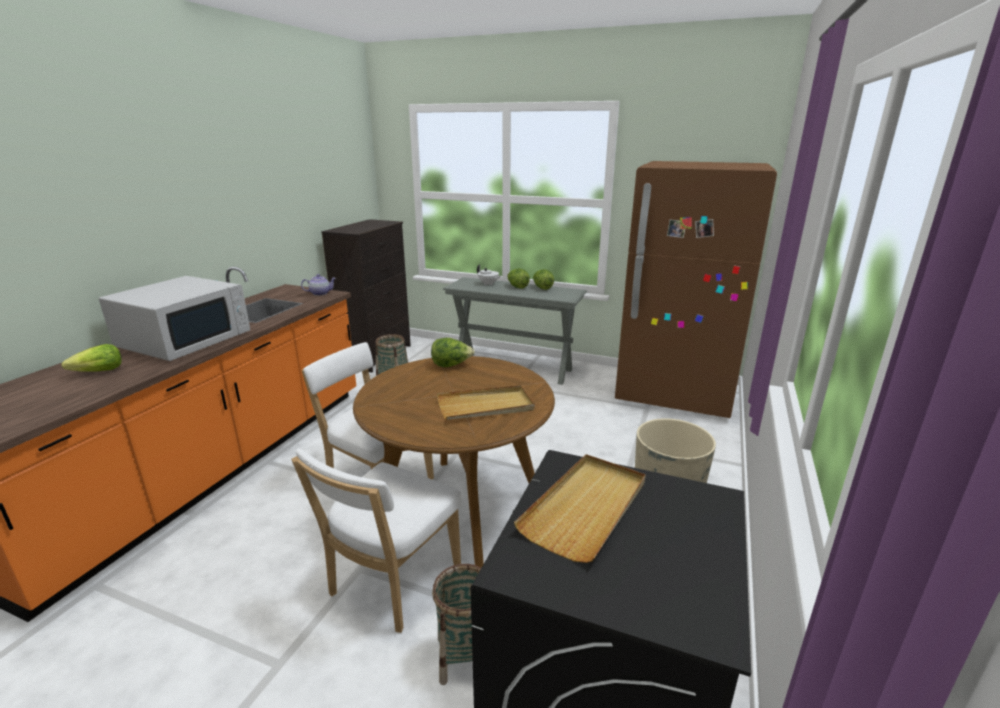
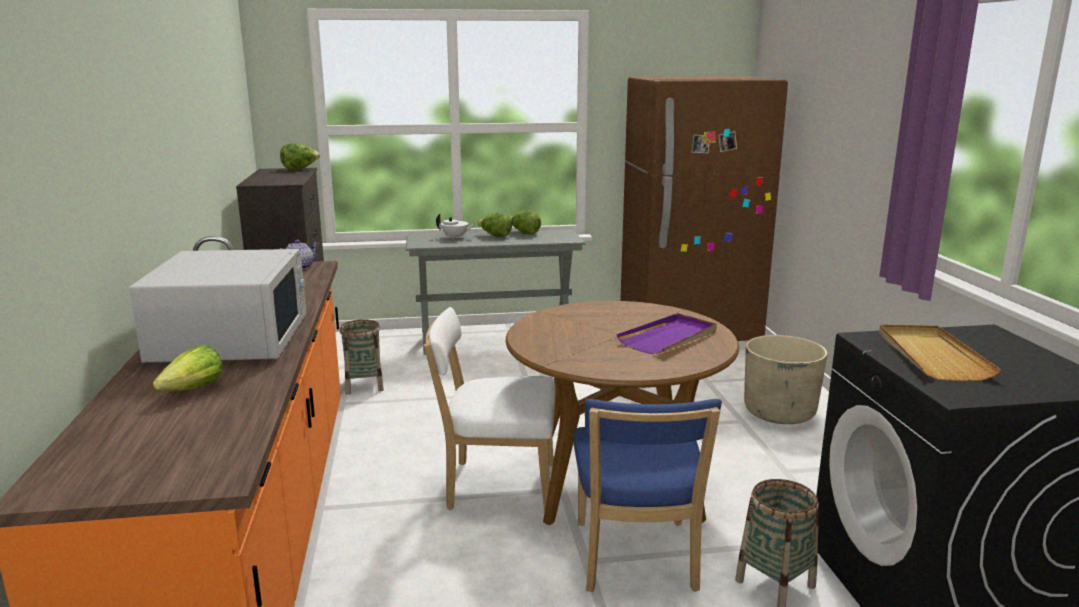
camera: 30 degrees left, 5 degrees down
white chair [291,449,462,633] -> blue chair [574,399,722,592]
lettuce [431,338,475,367] -> lettuce moved to [280,143,320,170]
beige tray [437,385,535,420] -> purple tray [616,313,717,354]

